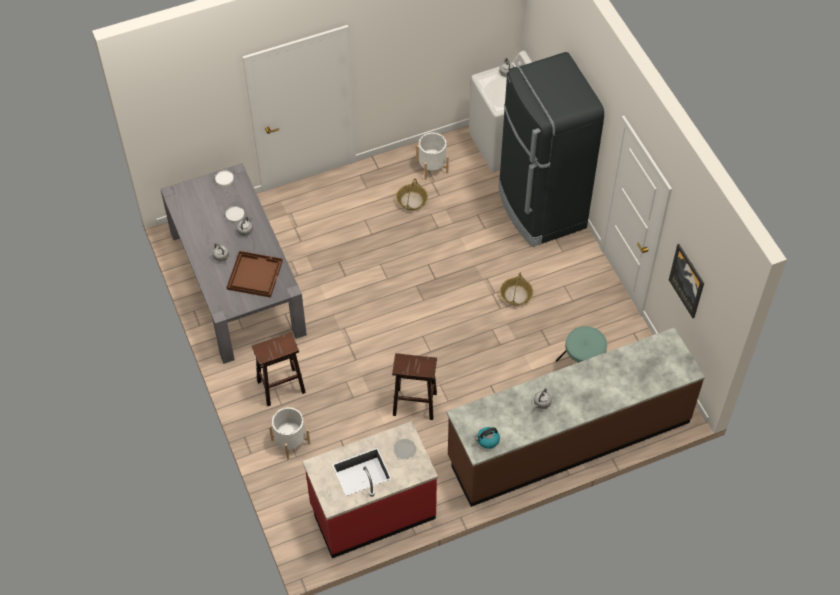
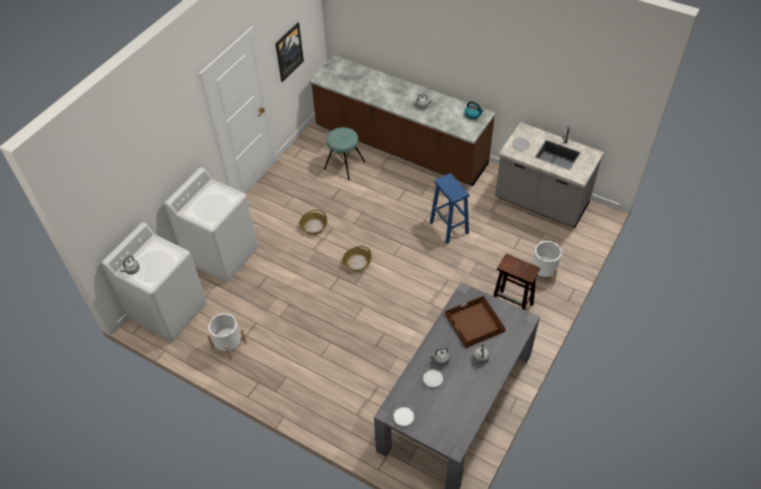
camera: 125 degrees left, 5 degrees down
red counter [302,421,438,558] -> grey counter [495,122,604,228]
brown stool [392,353,437,420] -> blue stool [430,173,470,244]
basket [396,178,428,210] -> basket moved to [342,246,372,271]
black fridge [498,52,604,247] -> white washing machine [165,167,258,282]

